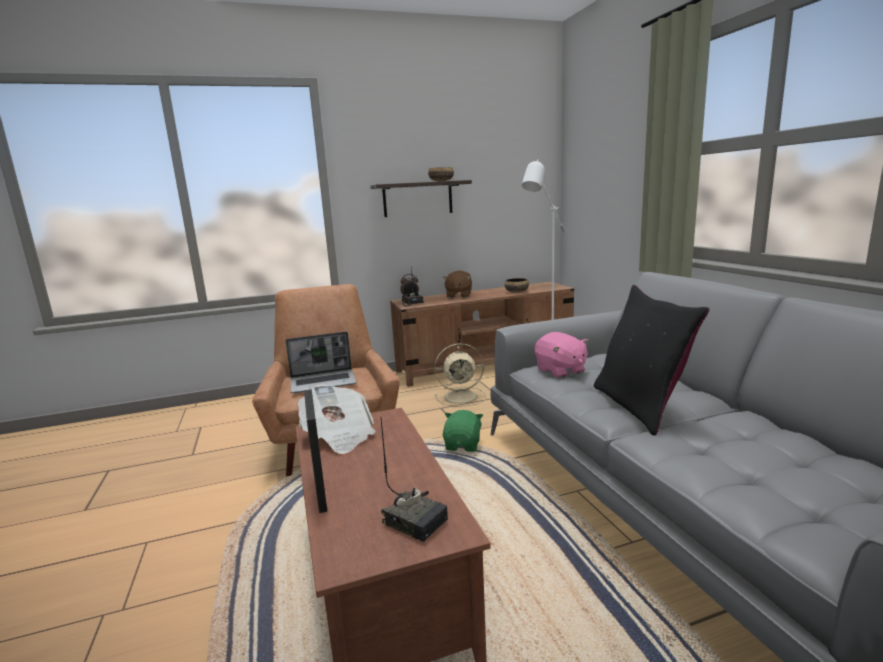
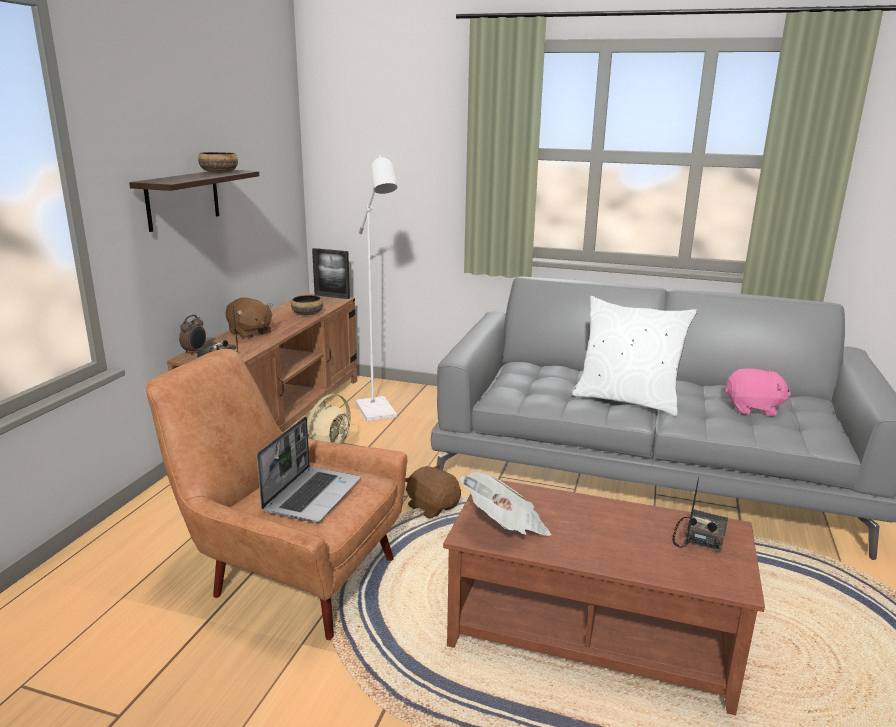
camera: 55 degrees left, 5 degrees up
picture frame [304,389,328,513] -> picture frame moved to [312,248,350,299]
radio [381,419,448,542] -> radio turned 45 degrees counterclockwise [672,476,728,553]
green plush toy [443,410,483,452] -> brown plush toy [405,465,461,518]
pink plush toy [535,332,589,378] -> pink plush toy moved to [725,369,791,416]
black pillow [594,285,710,435] -> white pillow [572,296,697,416]

